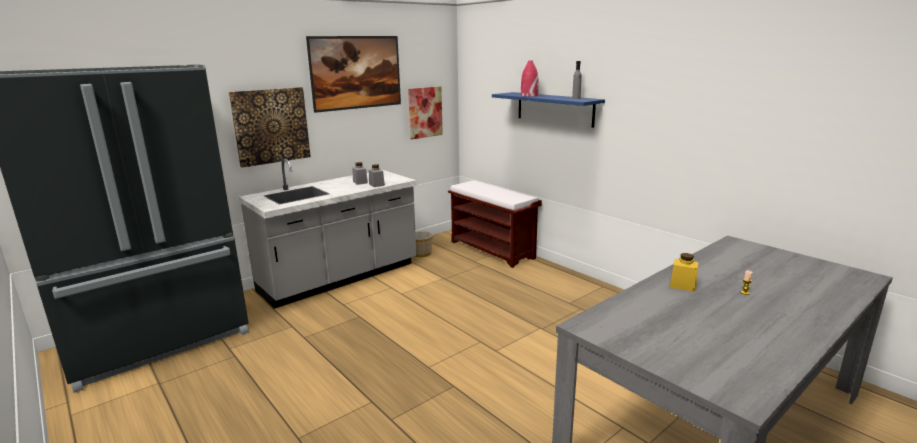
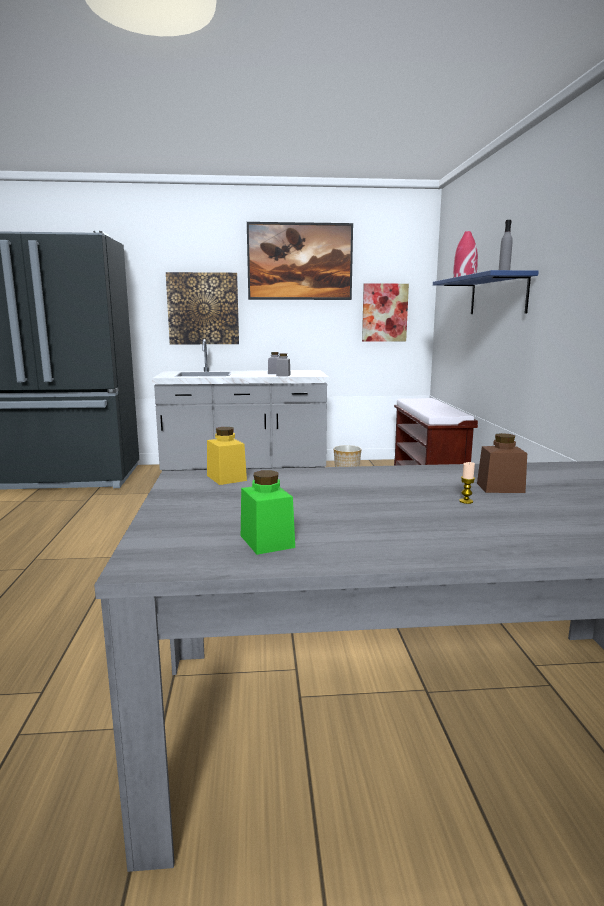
camera: 35 degrees right, 5 degrees down
yellow jar [670,253,698,292] -> yellow jar moved to [207,427,247,485]
none -> green jar [241,470,295,555]
none -> brown jar [477,433,527,493]

